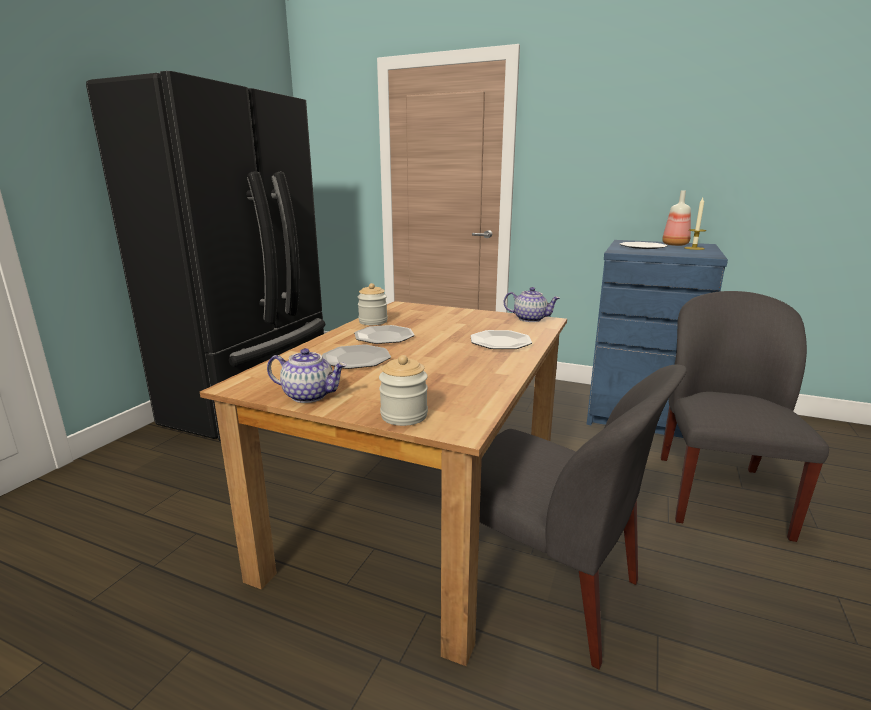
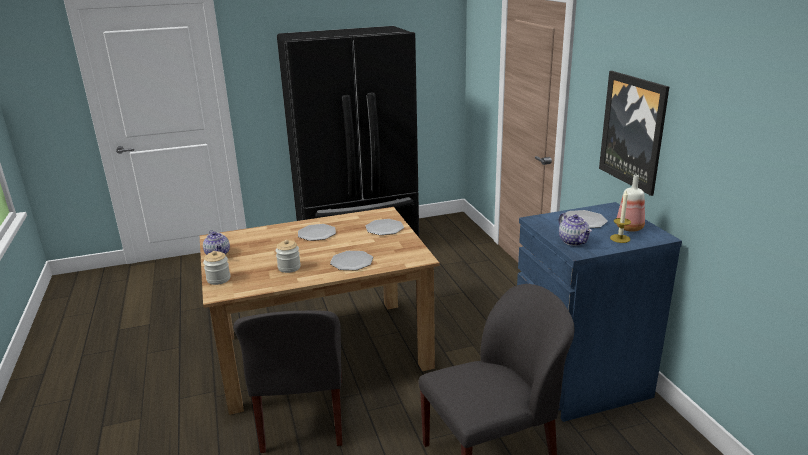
camera: 50 degrees right, 5 degrees up
plate [322,344,391,369] -> plate moved to [366,219,404,235]
jar [357,283,388,325] -> jar moved to [276,240,301,273]
teapot [504,287,560,322] -> teapot moved to [559,213,592,246]
none -> picture [599,71,669,196]

